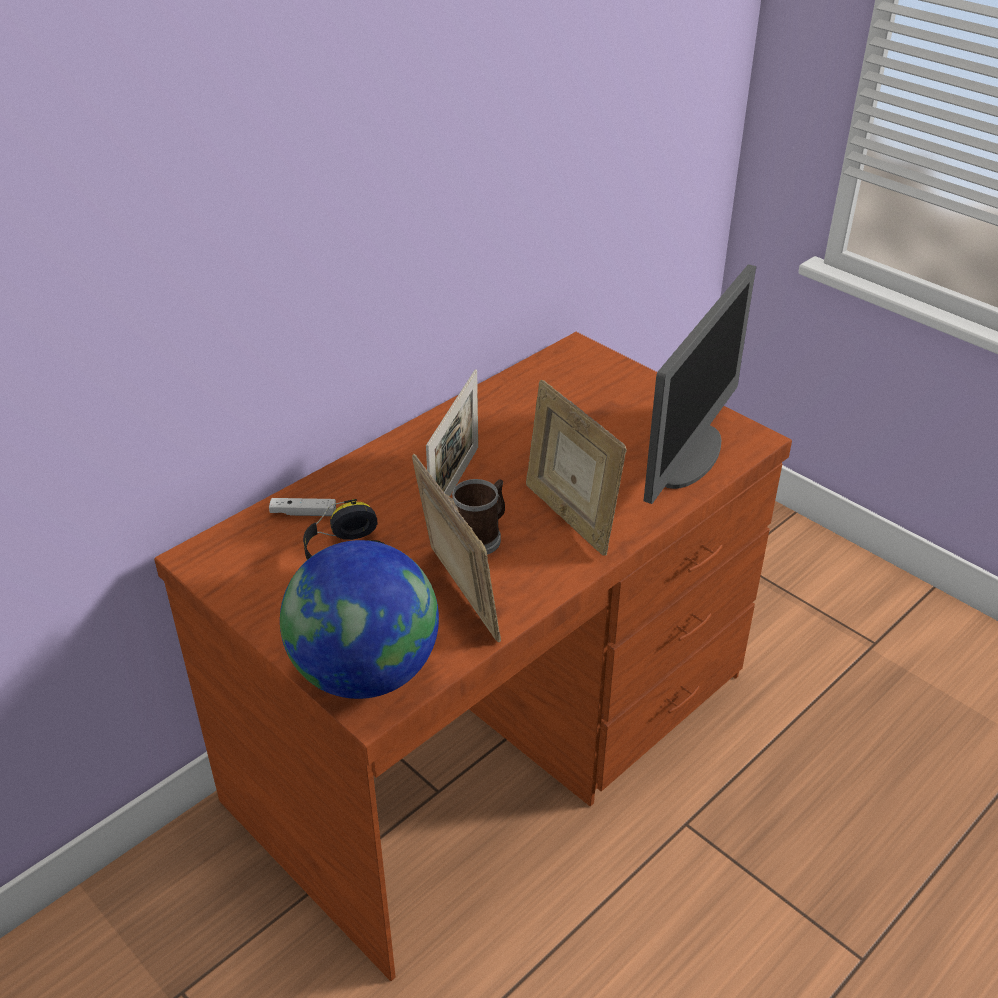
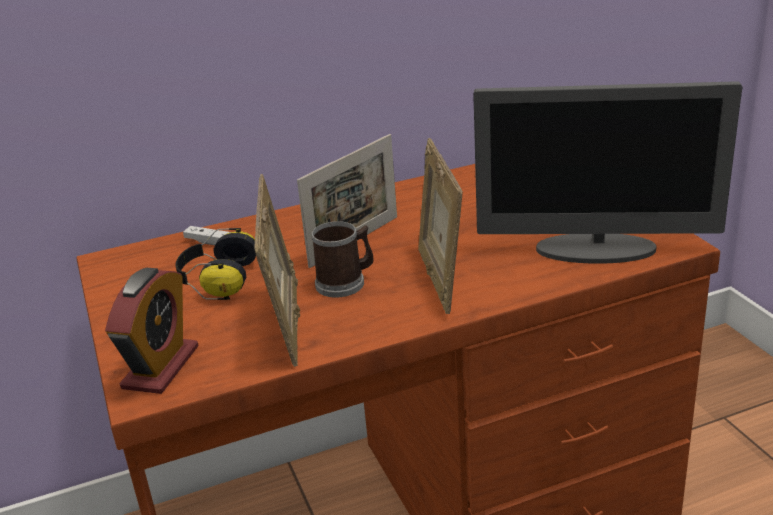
camera: 25 degrees right, 10 degrees down
globe [280,540,439,699] -> alarm clock [105,268,199,394]
monitor [644,264,756,504] -> monitor turned 45 degrees clockwise [473,81,742,264]

